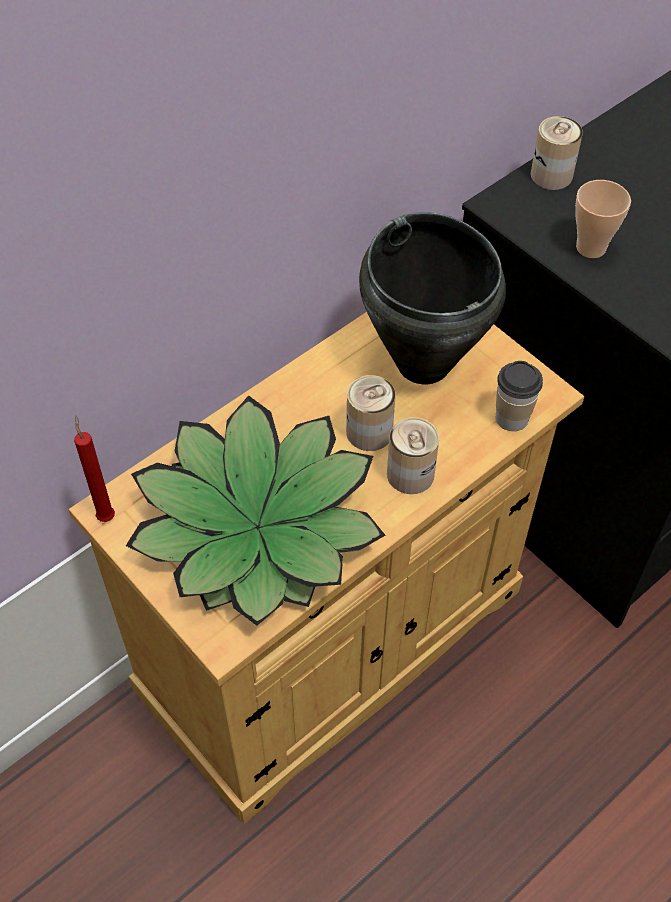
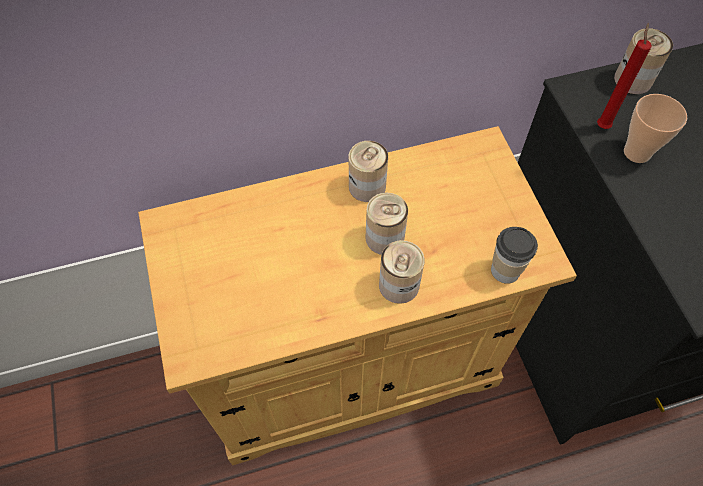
camera: 25 degrees right, 5 degrees up
red candle [74,415,115,522] -> red candle moved to [597,23,652,129]
potted plant [126,395,385,626] -> none
black cooking pot [359,212,506,384] -> none
none -> can [349,141,388,202]

